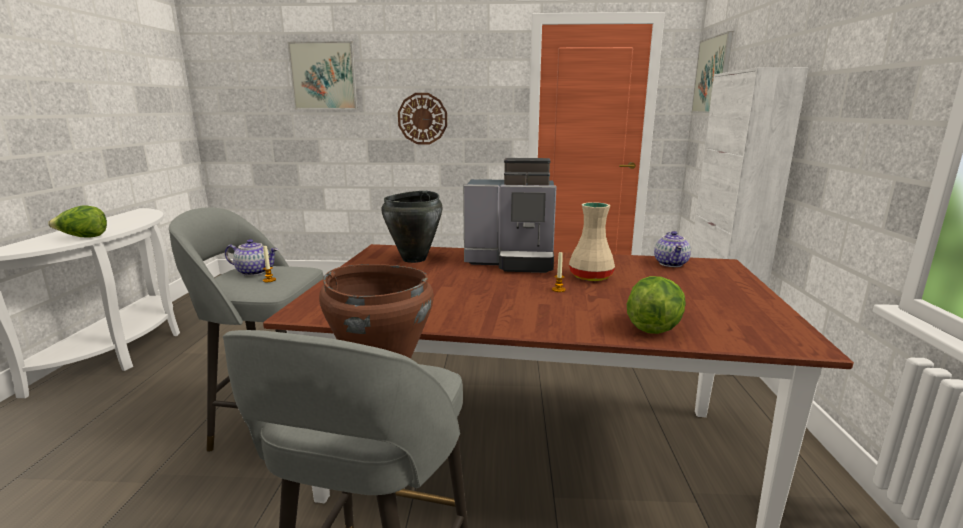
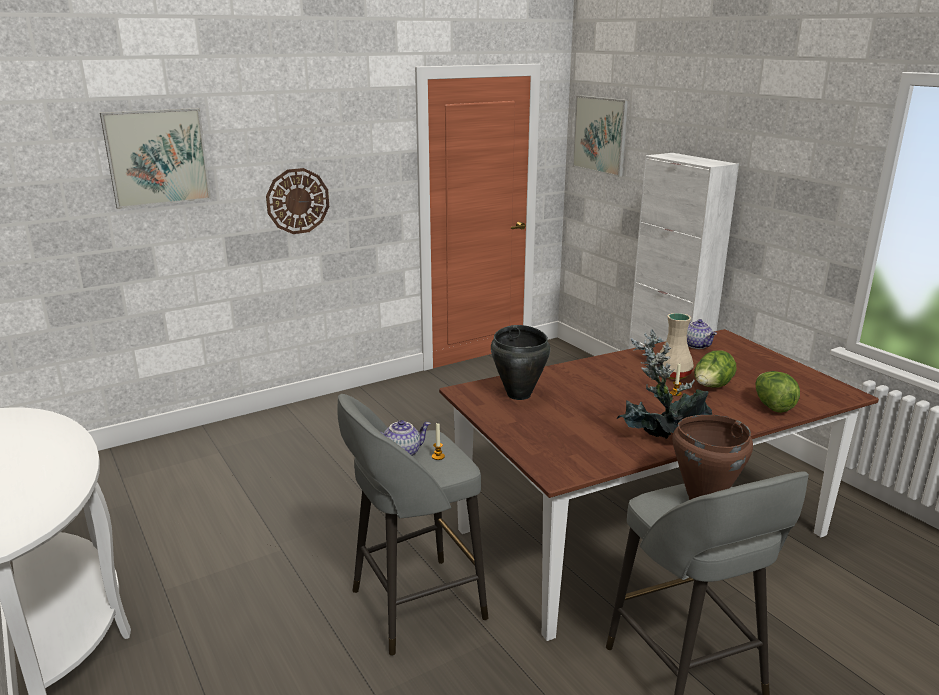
camera: 35 degrees left, 5 degrees up
lettuce [48,206,107,238] -> lettuce moved to [694,350,737,388]
coffee machine [463,158,556,273] -> none
none -> potted plant [617,329,712,439]

